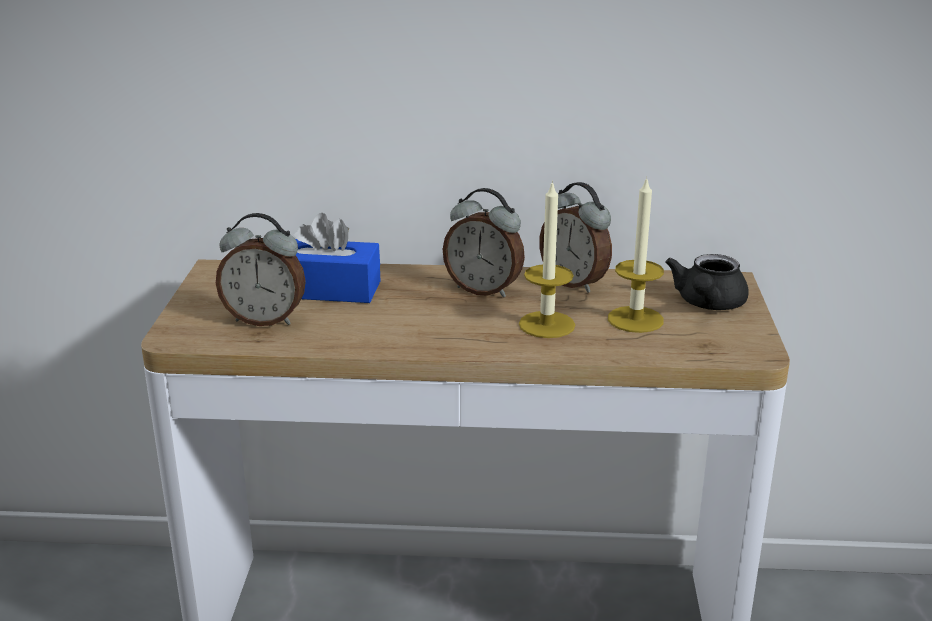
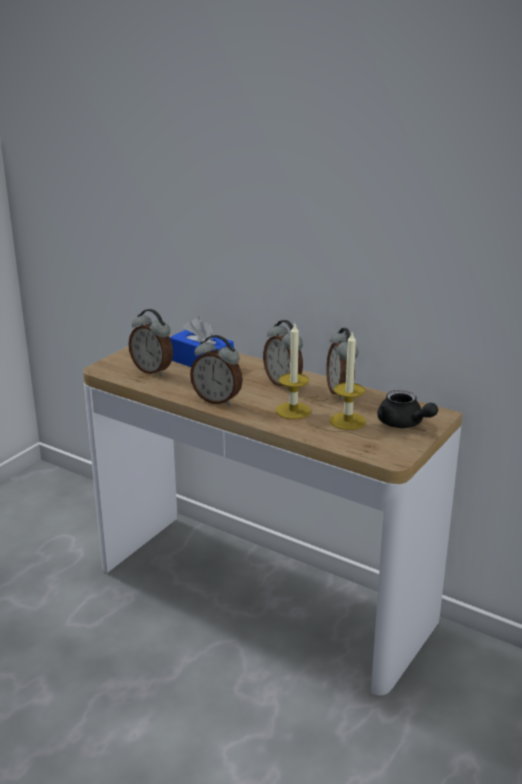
camera: 30 degrees right, 0 degrees up
black teapot [665,254,749,310] -> black teapot turned 90 degrees counterclockwise [377,390,438,428]
none -> alarm clock [190,335,243,406]

